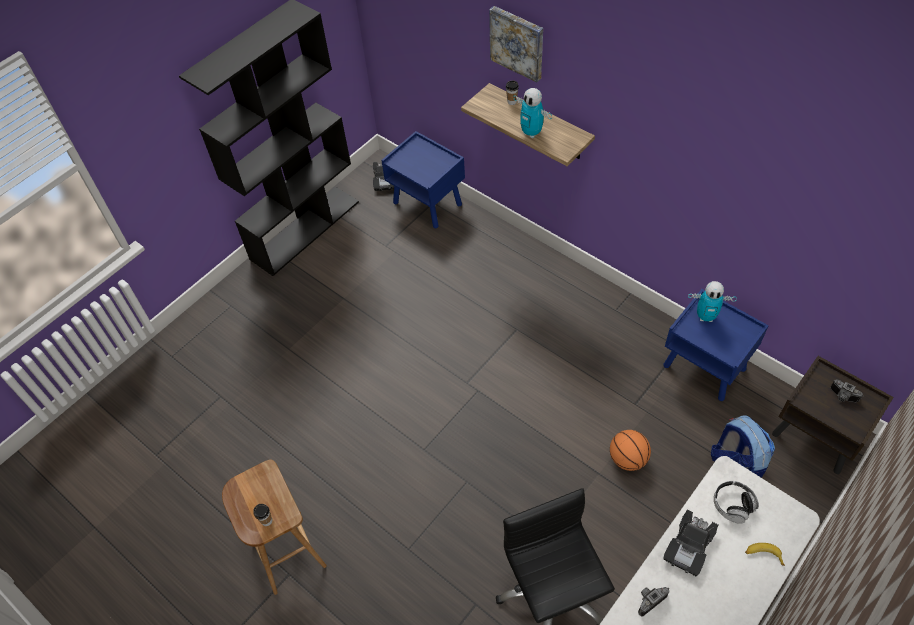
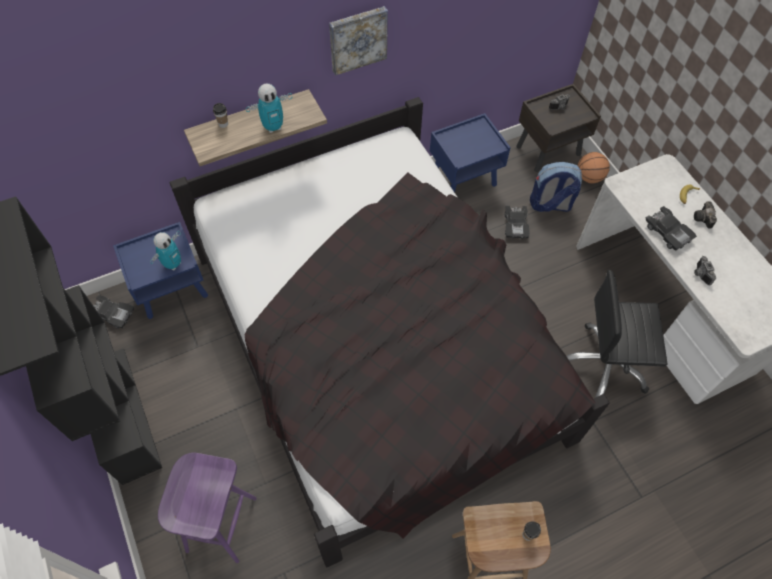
camera: 70 degrees left, 5 degrees up
picture [489,6,543,82] -> picture moved to [329,6,388,75]
basketball [610,430,651,471] -> basketball moved to [578,152,610,183]
toy robot [688,281,737,322] -> toy robot moved to [150,231,181,270]
headphones [714,481,759,524] -> none
none -> purple stool [158,453,257,563]
none -> black bed [169,97,610,568]
none -> black toy car [505,205,530,239]
none -> camera [694,201,717,229]

